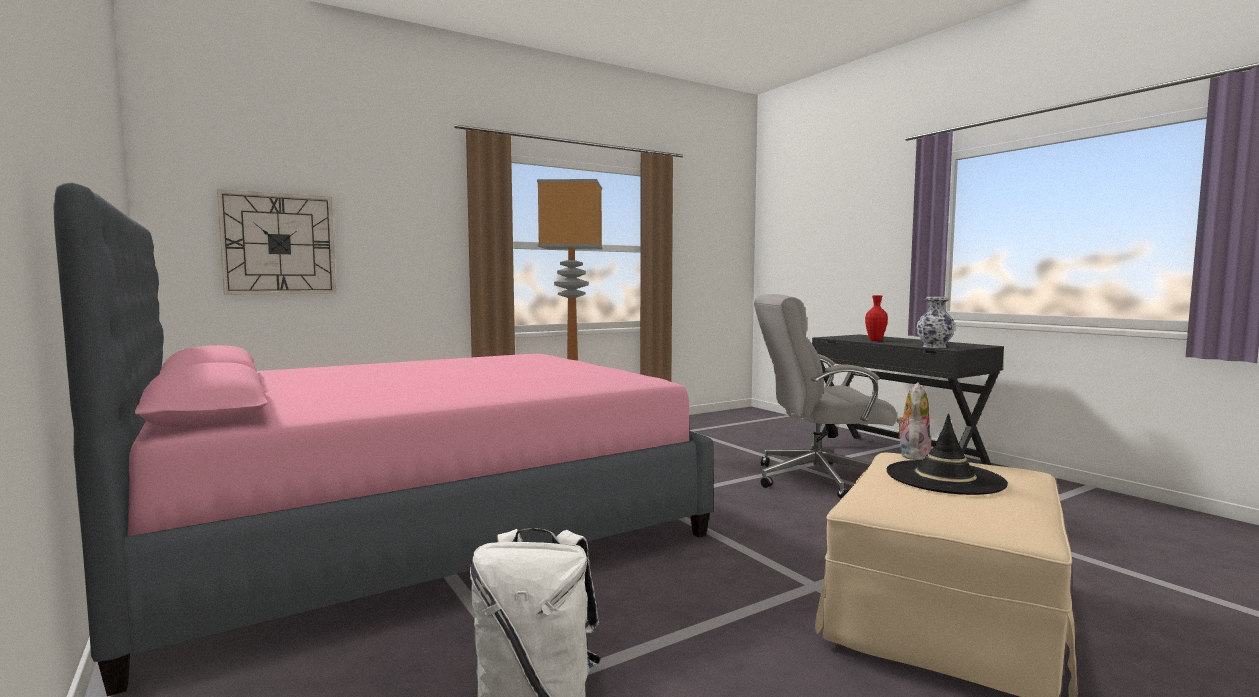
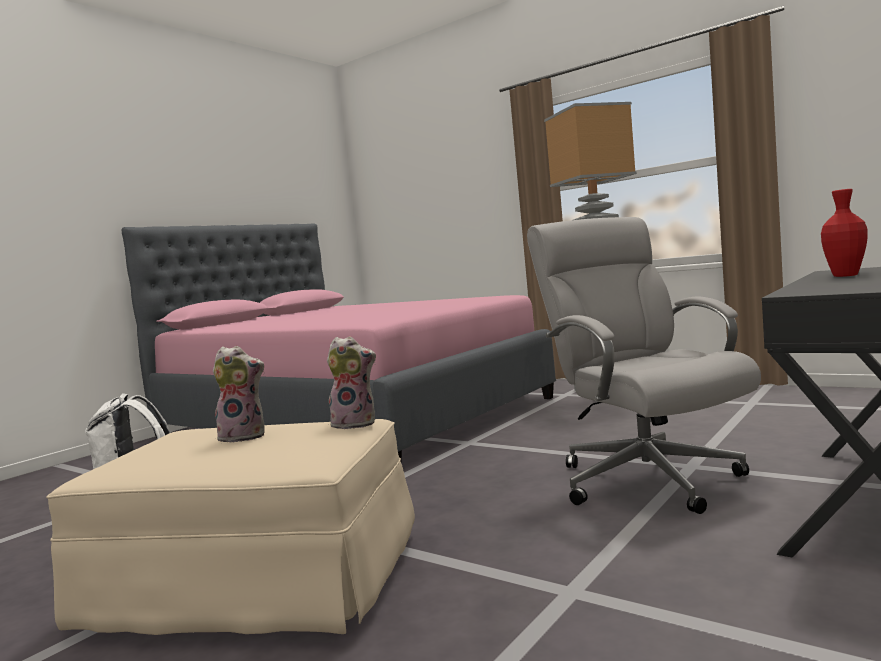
camera: 70 degrees right, 0 degrees up
wall clock [217,189,336,295] -> none
black hat [887,414,1008,495] -> plush toy [213,346,265,442]
vase [916,297,955,348] -> none

